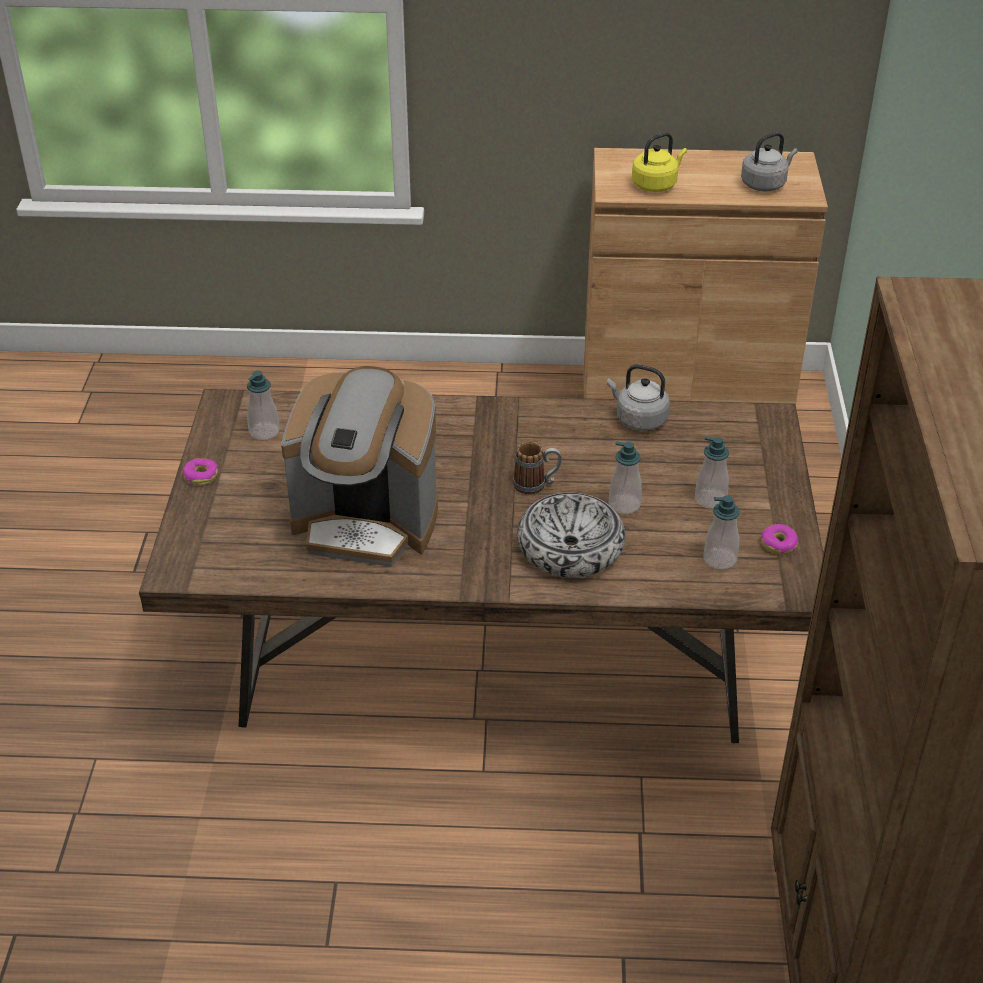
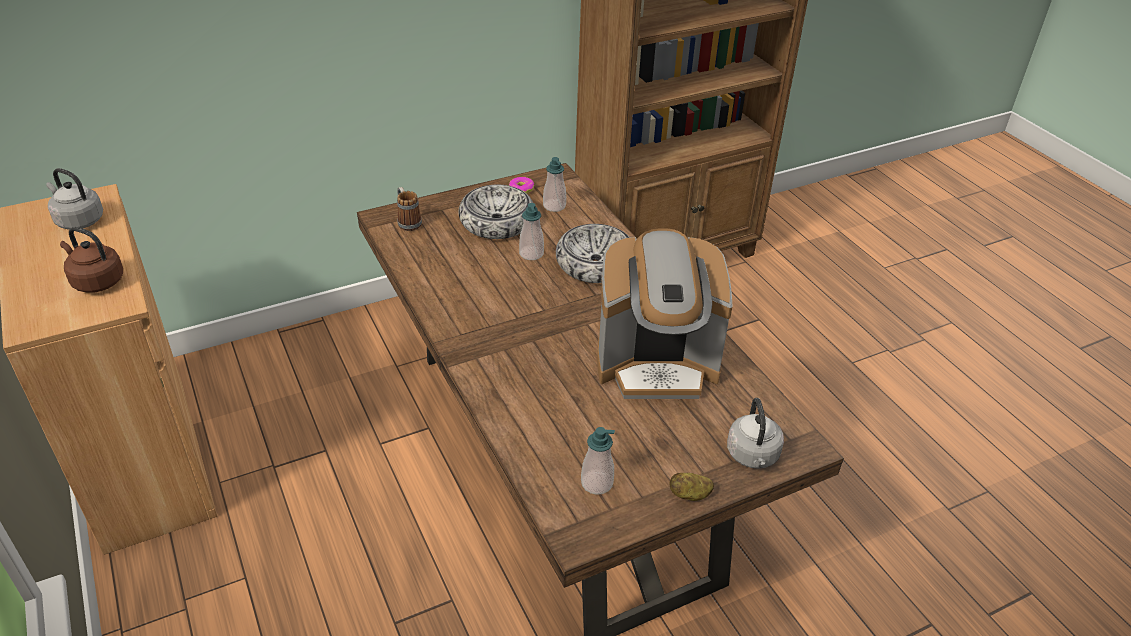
camera: 120 degrees left, 0 degrees up
donut [182,458,218,485] -> potato [669,473,714,501]
coffee machine [281,366,438,567] -> coffee machine turned 105 degrees clockwise [597,228,732,399]
mug [513,442,562,494] -> mug moved to [397,187,422,231]
grey kettle [607,364,670,431] -> grey kettle moved to [727,398,784,469]
yellow kettle [632,132,687,192] -> brown kettle [60,227,123,293]
soap dispenser [695,436,729,509] -> bowl [459,185,533,239]

